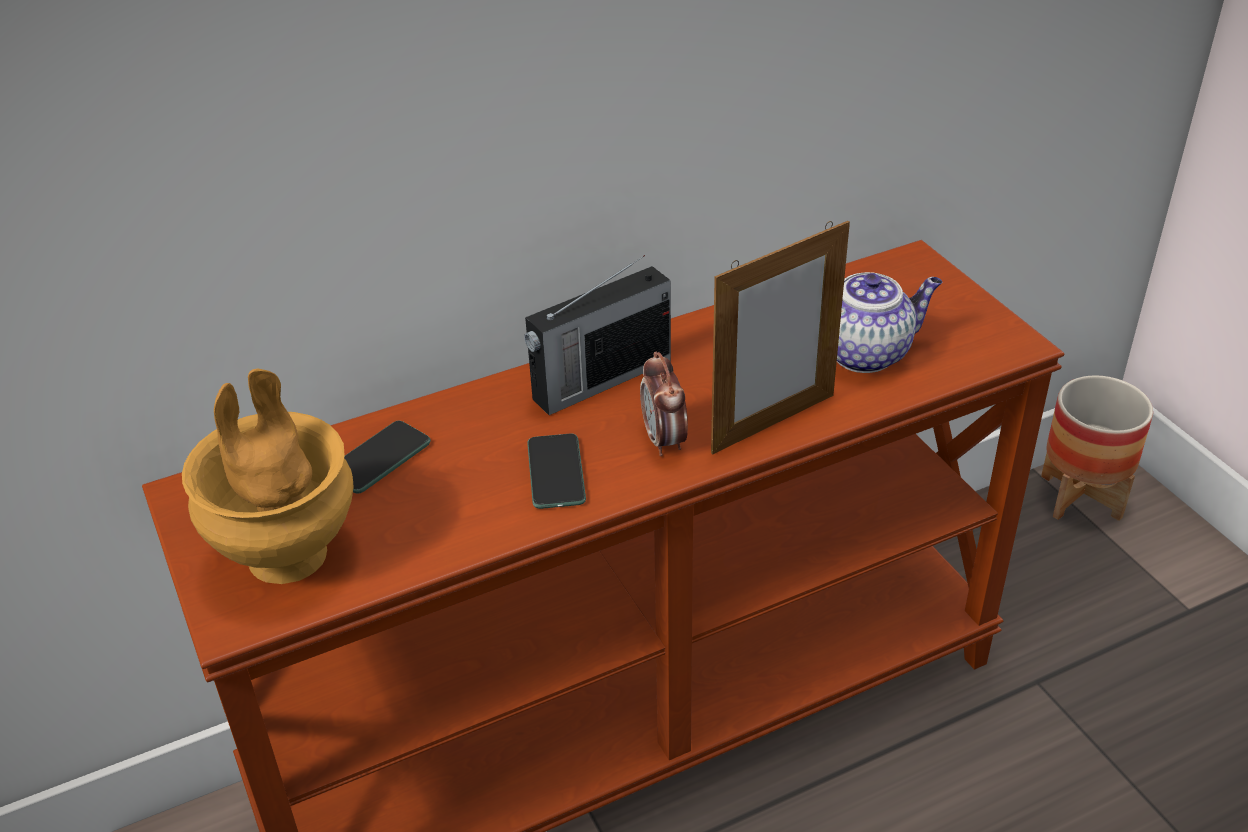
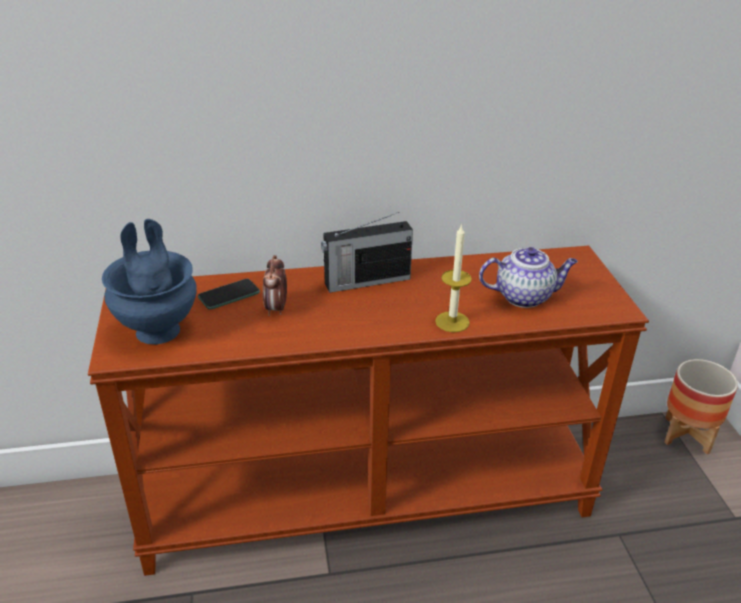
camera: 15 degrees right, 5 degrees down
brown vase [182,369,354,584] -> blue vase [102,219,197,344]
phone [527,434,586,509] -> none
alarm clock [640,352,688,456] -> alarm clock moved to [263,255,287,316]
picture frame [711,221,850,455] -> candle [435,224,472,332]

